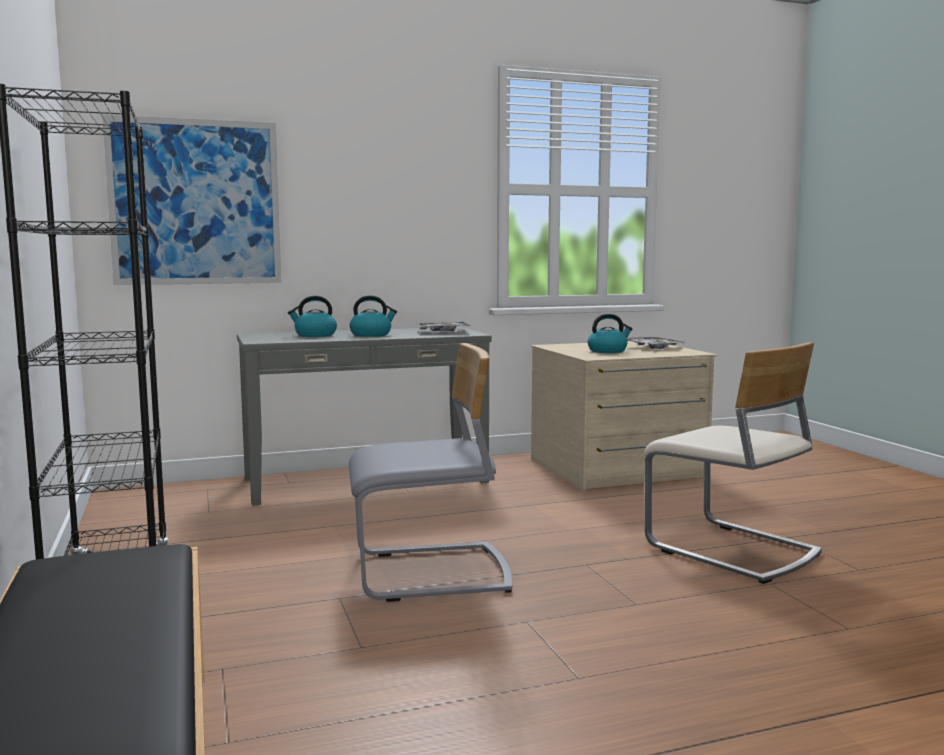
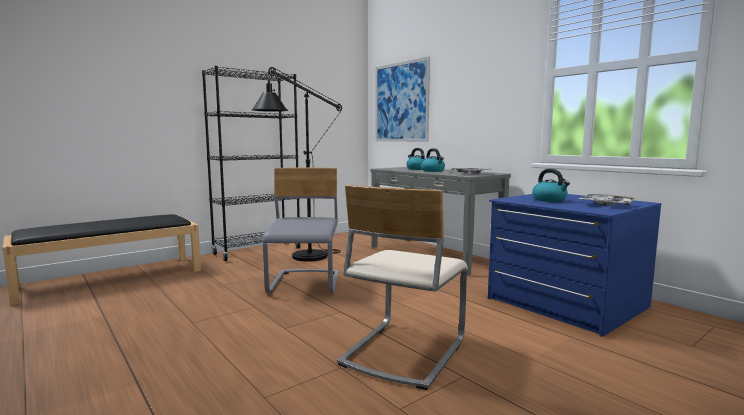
camera: 70 degrees right, 0 degrees up
grey chair [349,343,512,602] -> grey chair turned 150 degrees counterclockwise [262,168,339,293]
beige dresser [531,341,717,491] -> blue dresser [488,194,662,337]
none -> black floor lamp [251,67,342,261]

